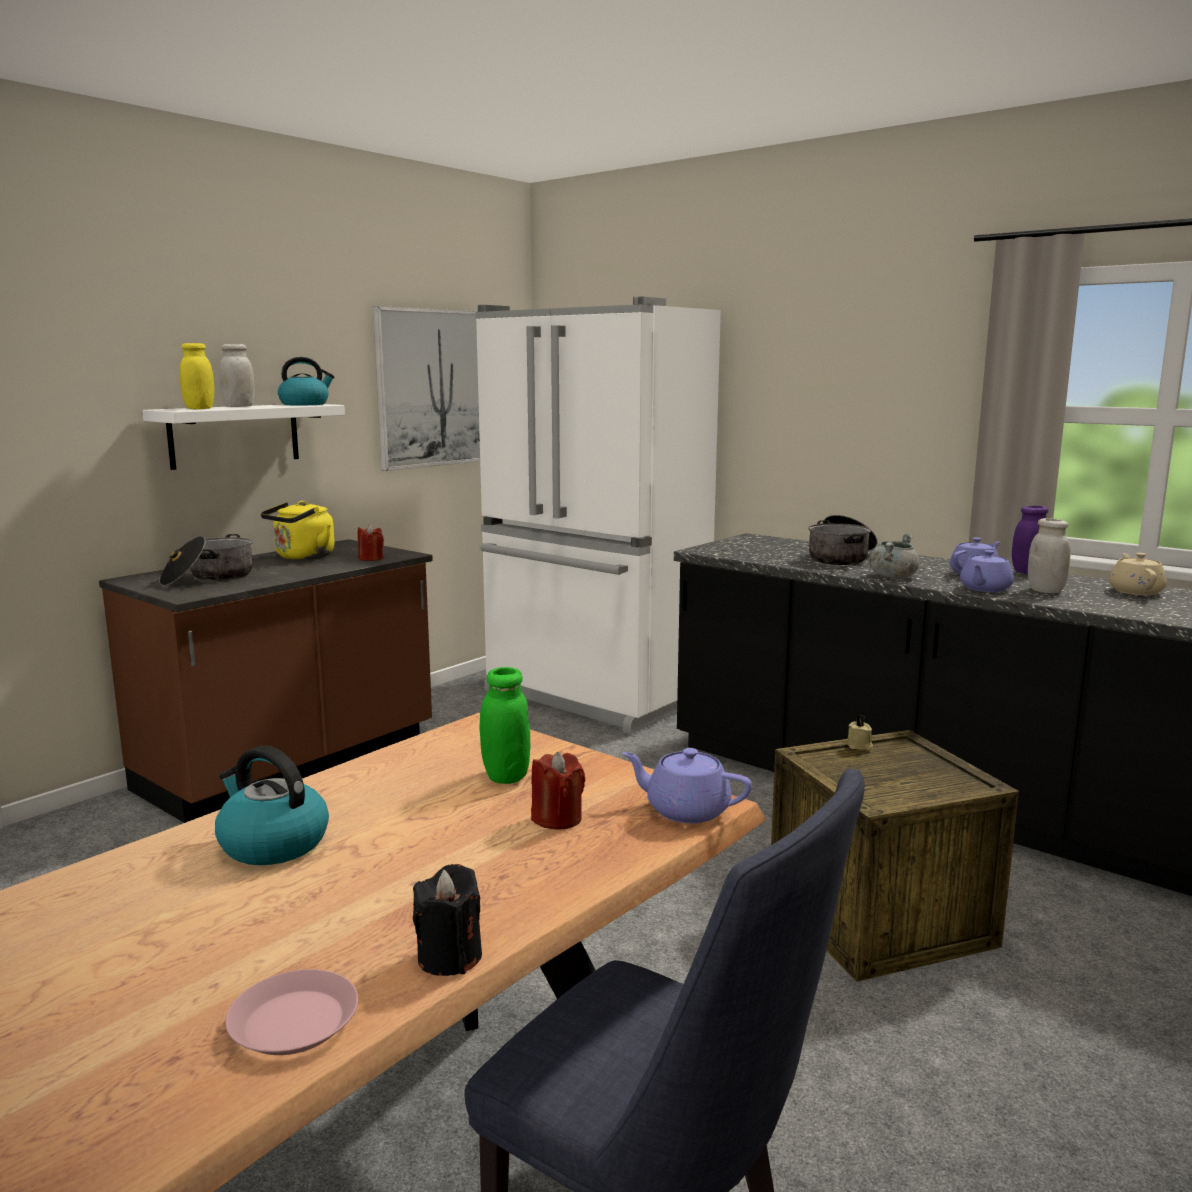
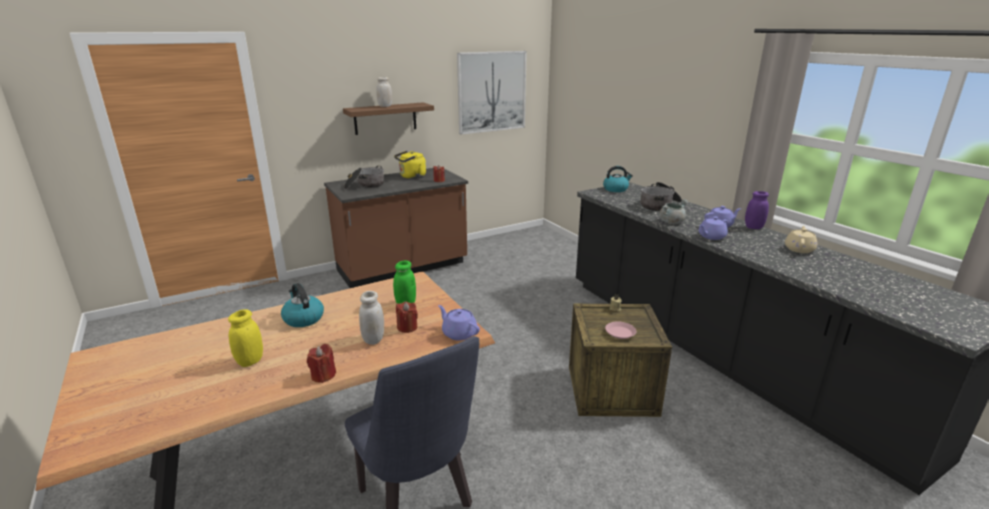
camera: 20 degrees right, 10 degrees up
white shelf [142,404,345,470] -> brown shelf [343,103,434,135]
yellow jar [180,343,214,409] -> yellow jar moved to [228,309,263,367]
pink plate [225,969,358,1055] -> pink plate moved to [605,322,636,339]
kettle [278,357,334,405] -> kettle moved to [603,166,633,192]
black candle [413,864,482,976] -> red candle [307,344,336,383]
white fridge [475,297,721,734] -> none
white jar [1028,518,1071,593] -> white jar moved to [359,291,384,345]

